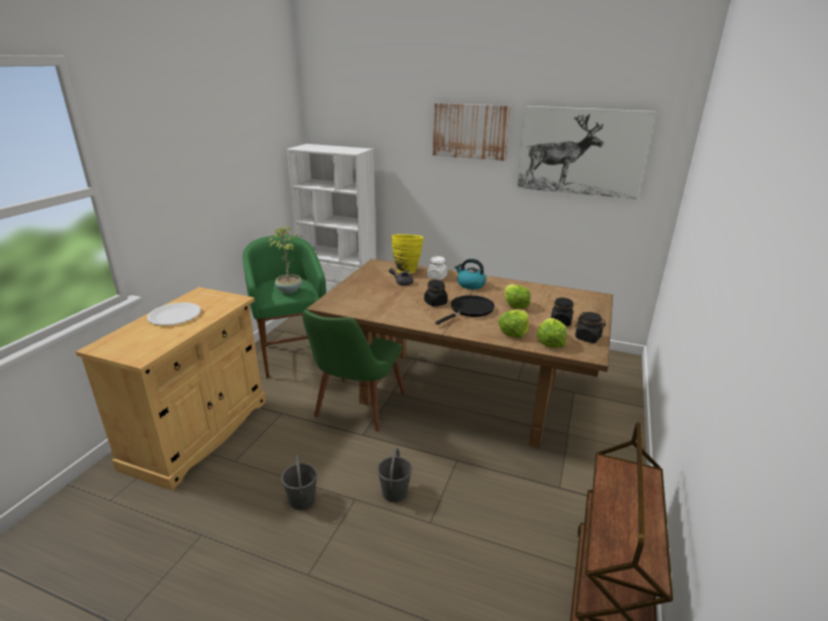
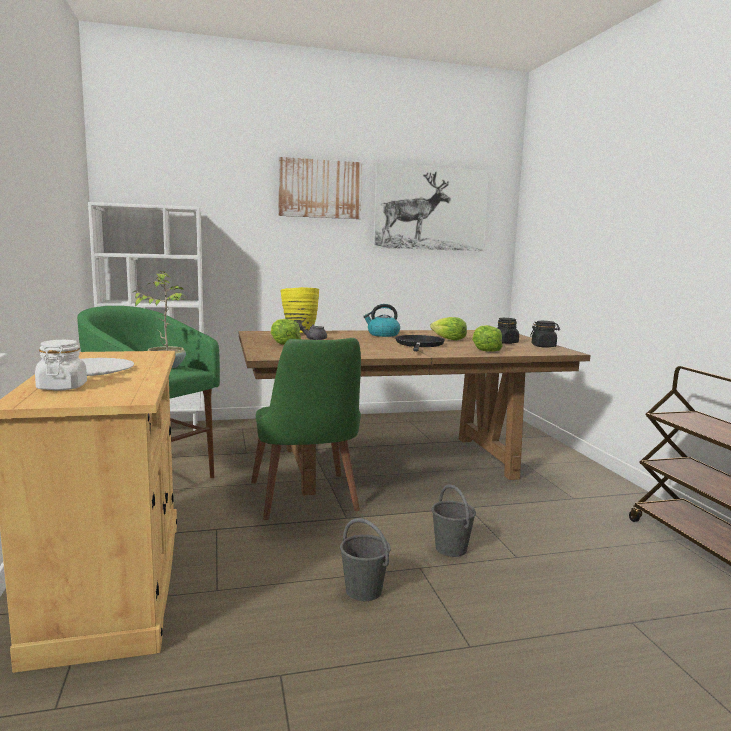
camera: 35 degrees left, 15 degrees down
black jar [424,280,448,307] -> none
white jar [427,256,447,280] -> white jar moved to [35,340,87,391]
lettuce [537,318,567,348] -> lettuce moved to [271,319,301,345]

